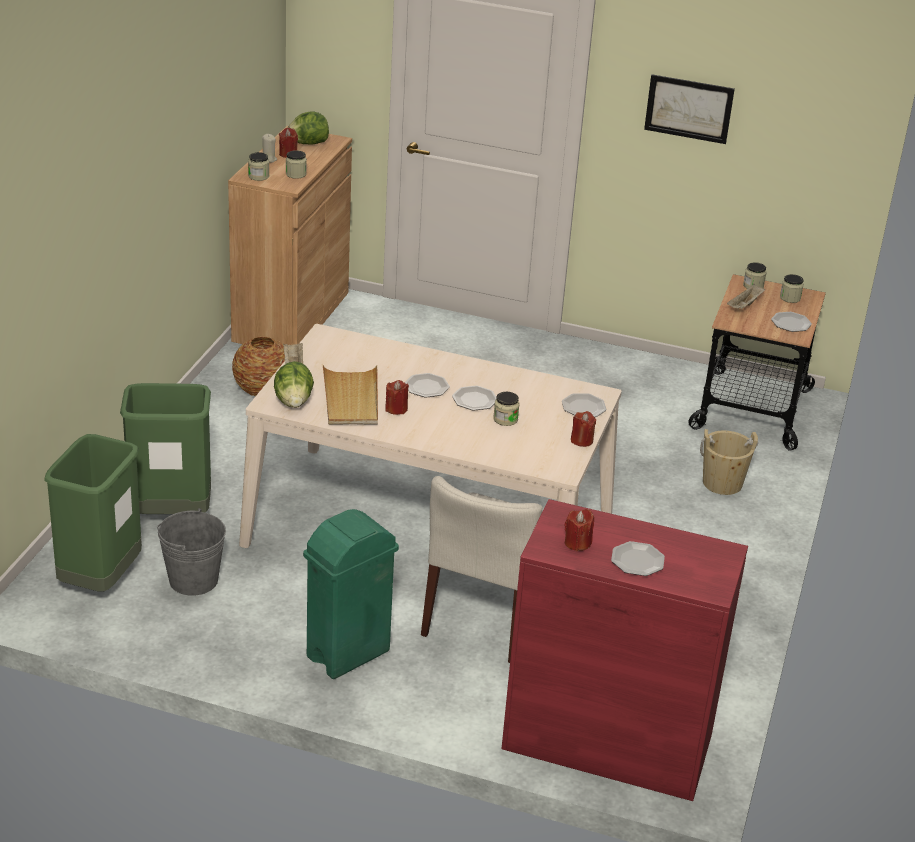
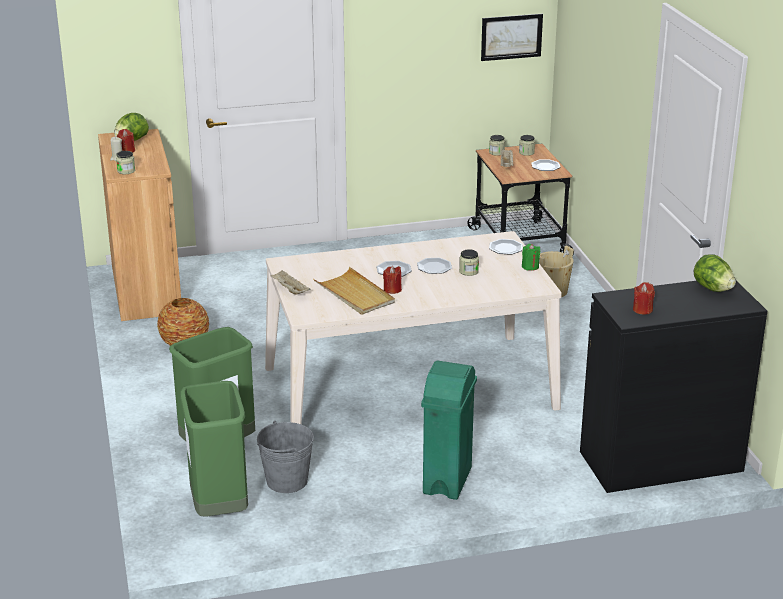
camera: 30 degrees left, 5 degrees down
lettuce [274,361,314,408] -> lettuce moved to [694,254,736,292]
jar [286,150,307,179] -> none
beige chair [421,476,543,663] -> none
red cabinet [502,499,748,801] -> black cabinet [580,281,767,493]
red candle [571,411,596,447] -> green candle [522,244,540,271]
plate [611,541,665,576] -> none
picture [644,74,735,144] -> picture moved to [481,14,543,61]

